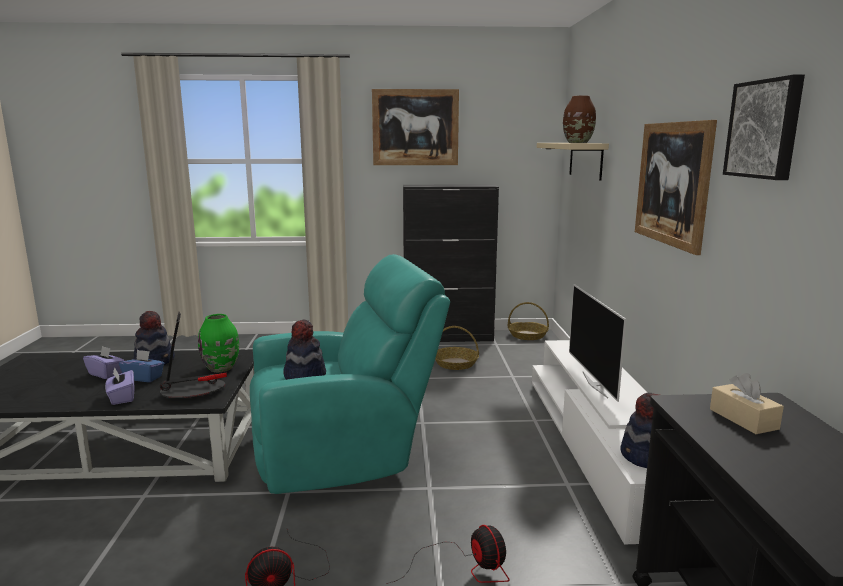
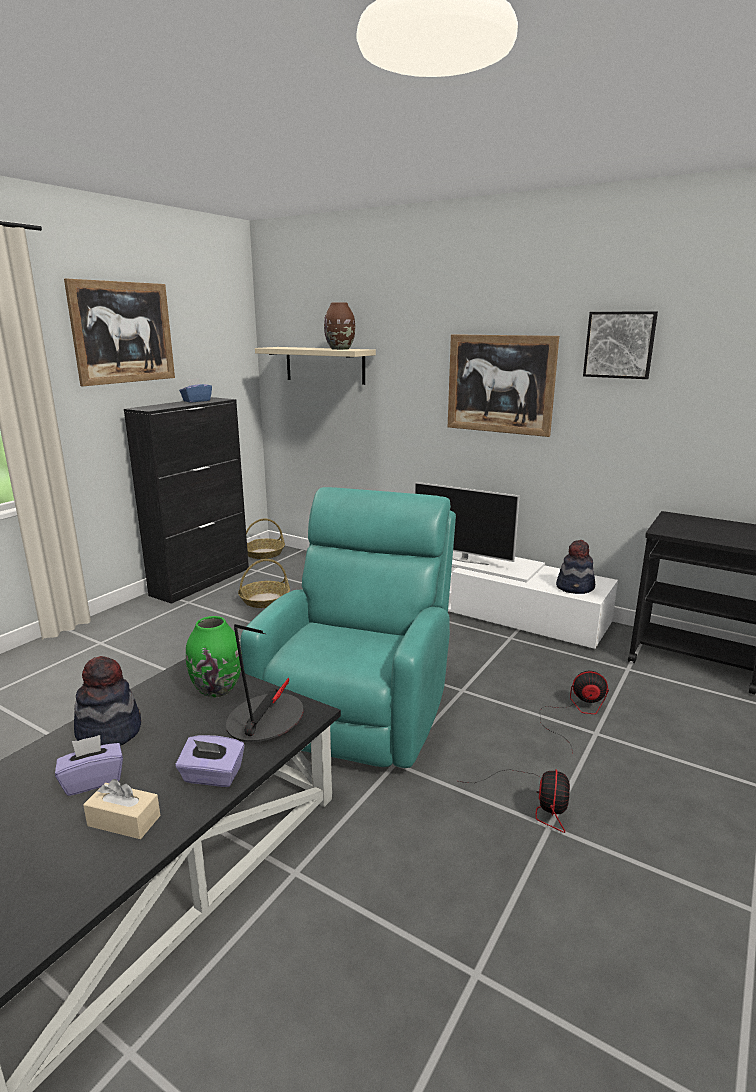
camera: 55 degrees left, 5 degrees up
blue tissue box [119,350,164,382] -> blue tissue box moved to [179,378,212,402]
hat [284,319,326,380] -> none
beige tissue box [710,373,784,434] -> beige tissue box moved to [83,779,160,839]

